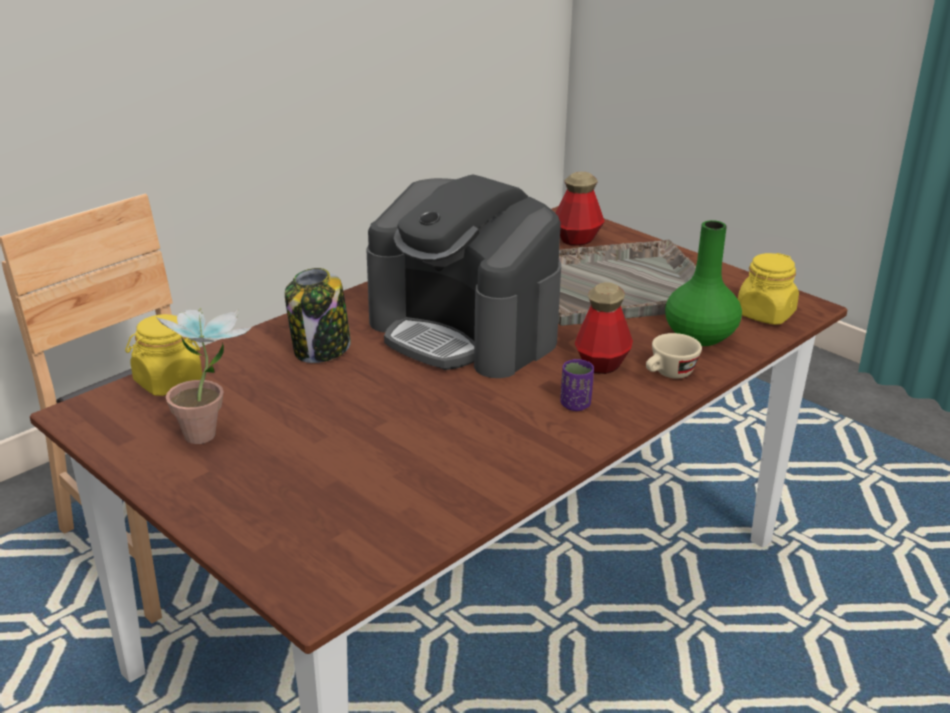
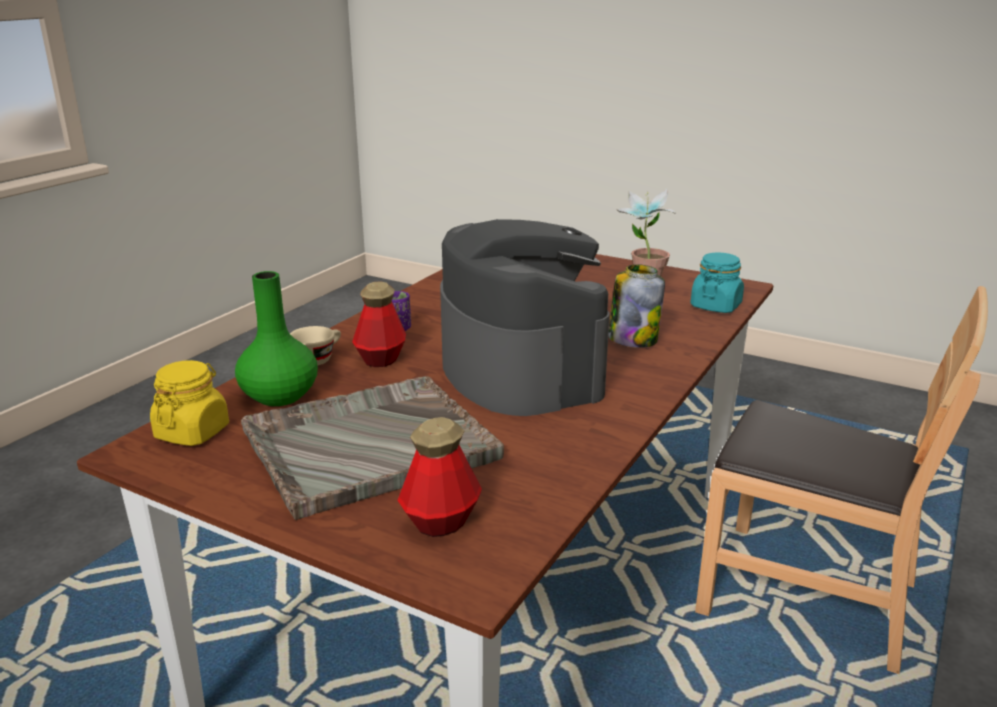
camera: 165 degrees right, 5 degrees down
yellow jar [125,314,202,396] -> turquoise jar [690,252,744,313]
coffee machine [366,174,561,378] -> coffee machine turned 45 degrees clockwise [440,219,610,416]

